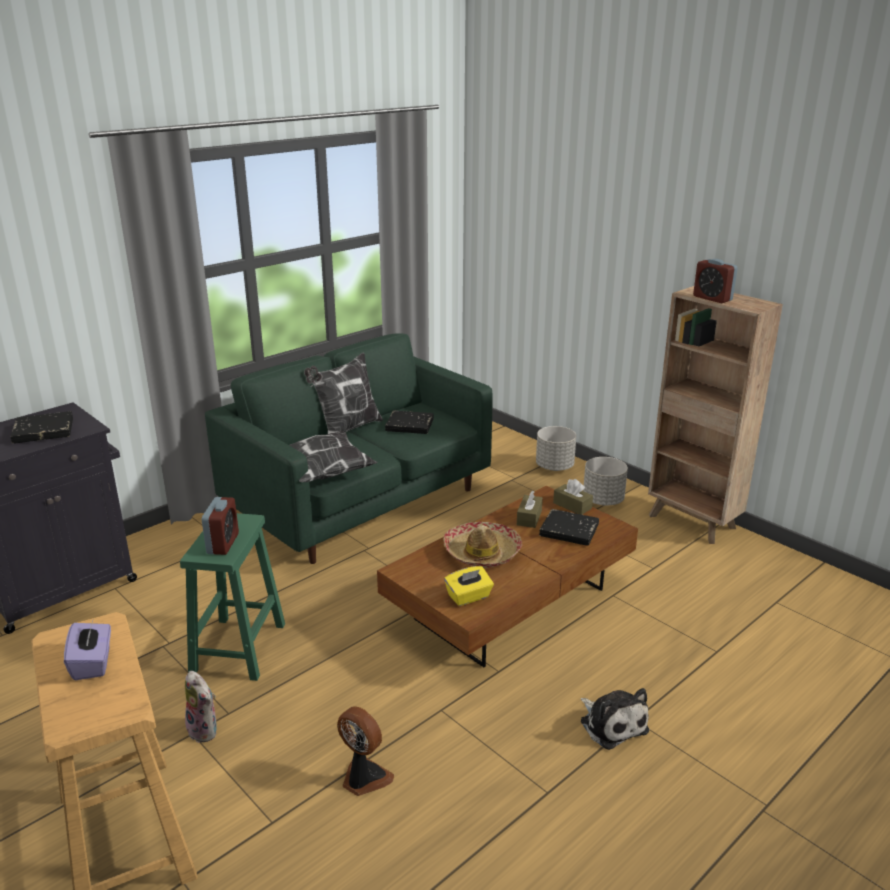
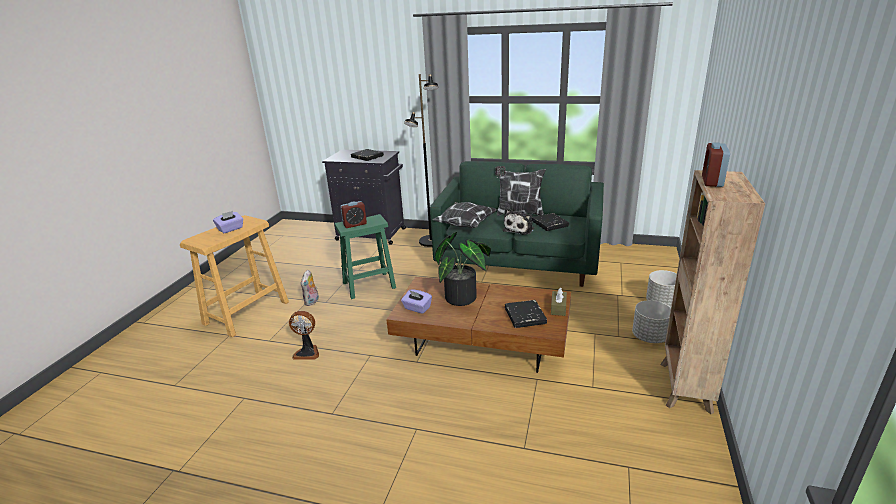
camera: 60 degrees right, 0 degrees up
fan [337,706,394,796] -> fan turned 90 degrees clockwise [289,311,319,359]
hat [443,522,523,568] -> potted plant [435,232,491,306]
yellow tissue box [444,566,494,606] -> purple tissue box [401,289,432,314]
brown tissue box [517,490,543,528] -> none
plush toy [581,688,649,750] -> plush toy moved to [503,208,534,235]
none -> black floor lamp [404,74,439,247]

